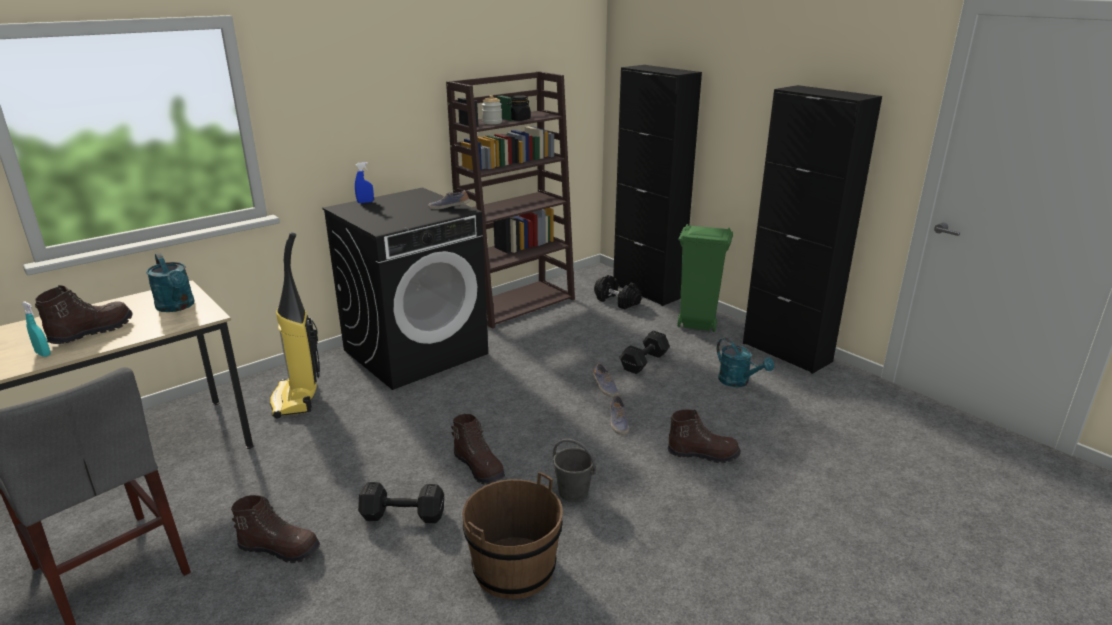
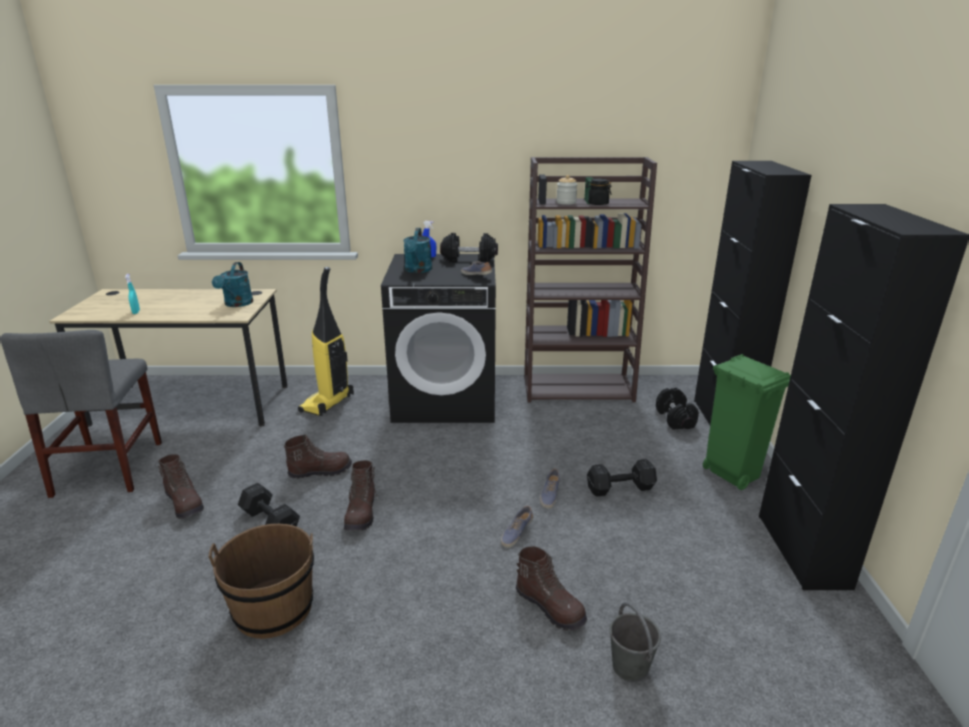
camera: 40 degrees right, 0 degrees up
brown boot [35,285,132,344] -> brown boot moved to [284,434,352,479]
grey bucket [553,439,596,502] -> grey bucket moved to [609,602,661,682]
turquoise watering can [717,338,774,387] -> turquoise watering can moved to [403,228,432,273]
none -> black dumbbell [440,233,498,263]

